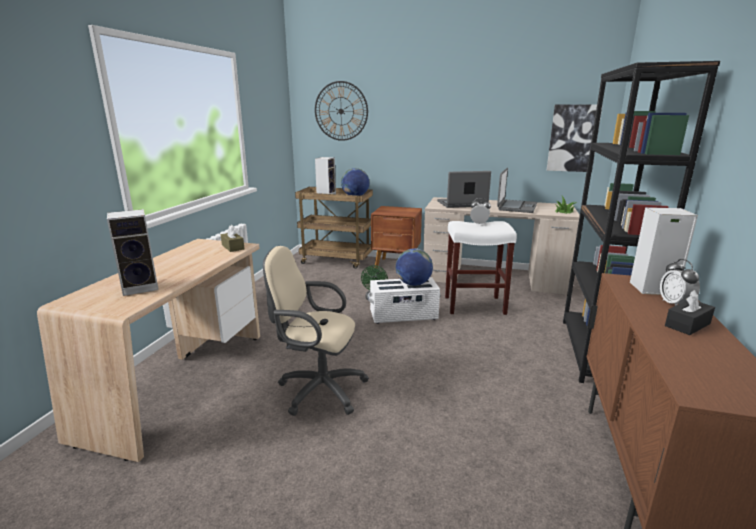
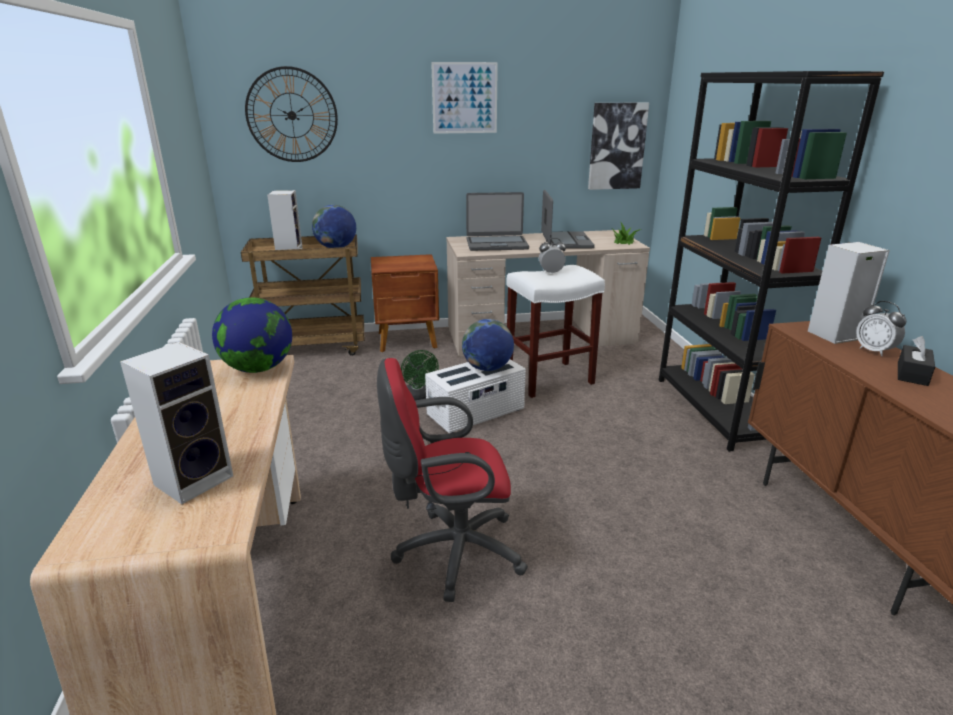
camera: 25 degrees left, 5 degrees up
brown tissue box [221,225,244,252] -> globe [212,297,292,373]
beige office chair [263,246,369,416] -> red office chair [377,358,528,602]
laptop [437,171,491,208] -> laptop turned 150 degrees counterclockwise [466,192,529,251]
none -> picture [431,62,498,134]

